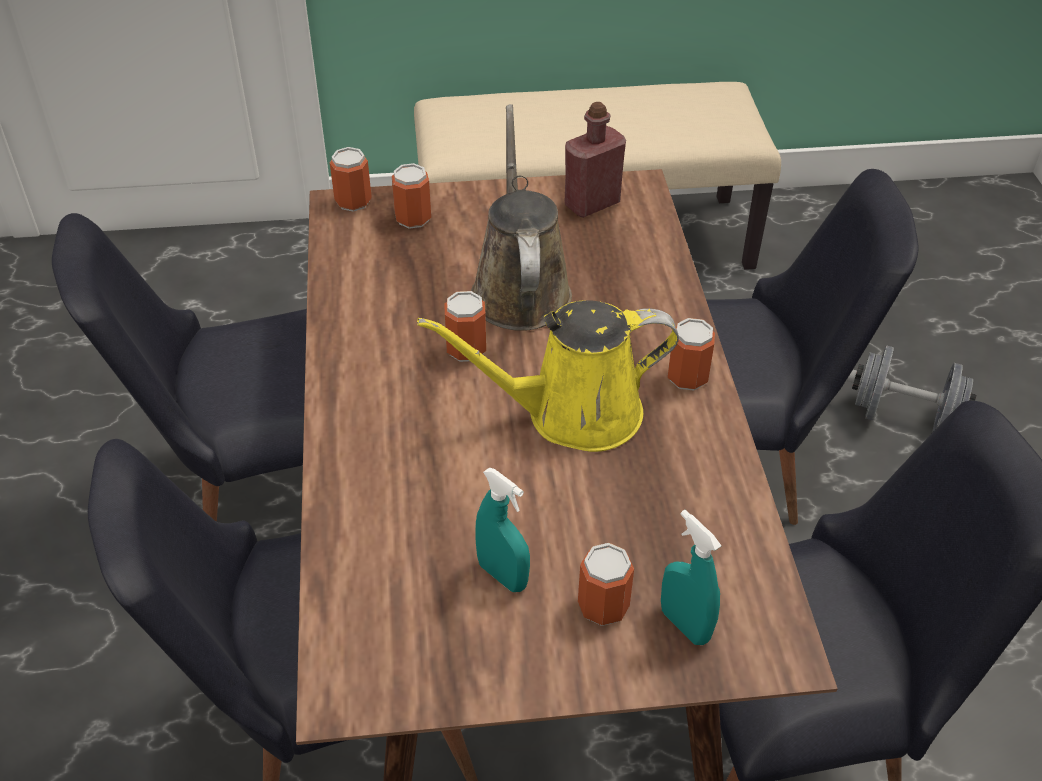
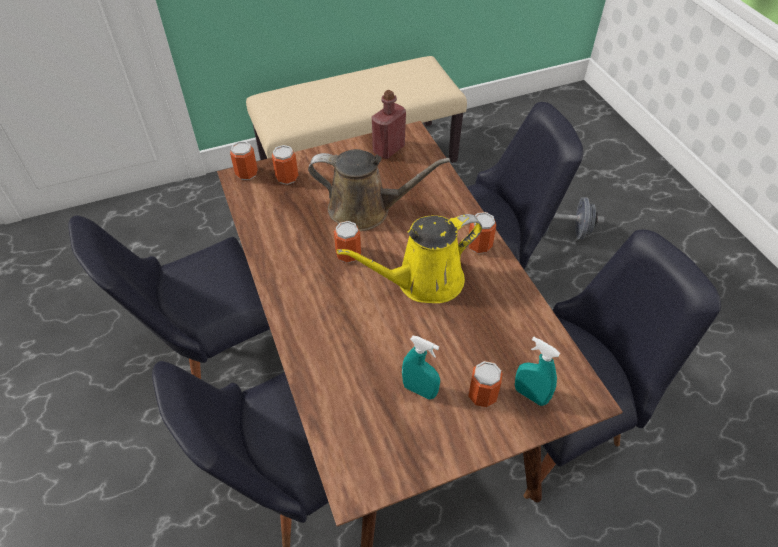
camera: 15 degrees left, 5 degrees up
brown watering can [471,104,572,331] -> brown watering can turned 120 degrees clockwise [308,149,450,231]

